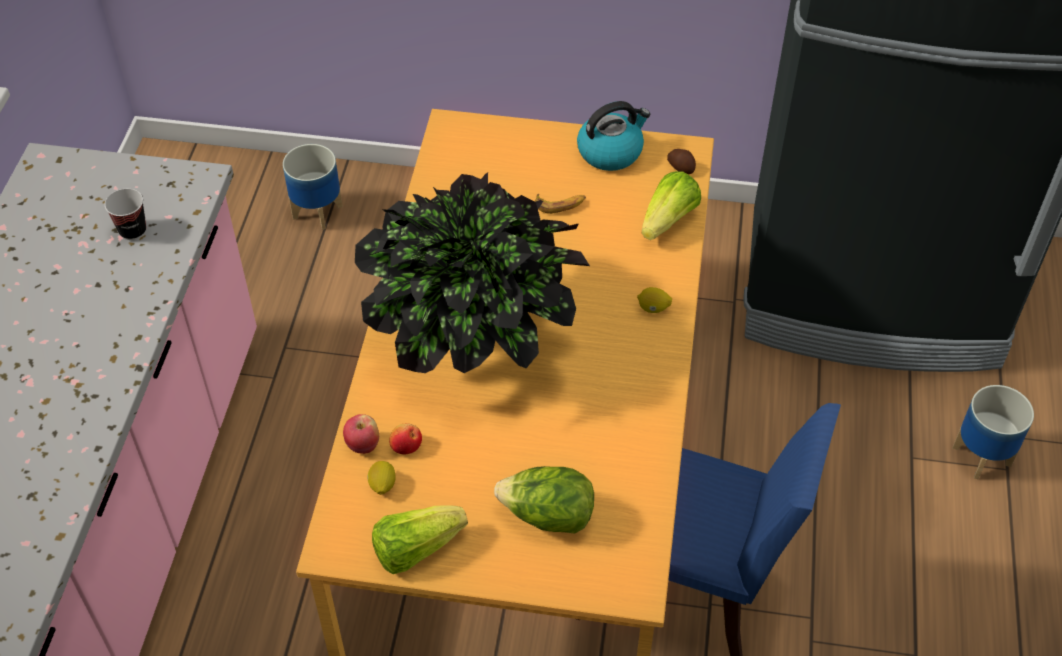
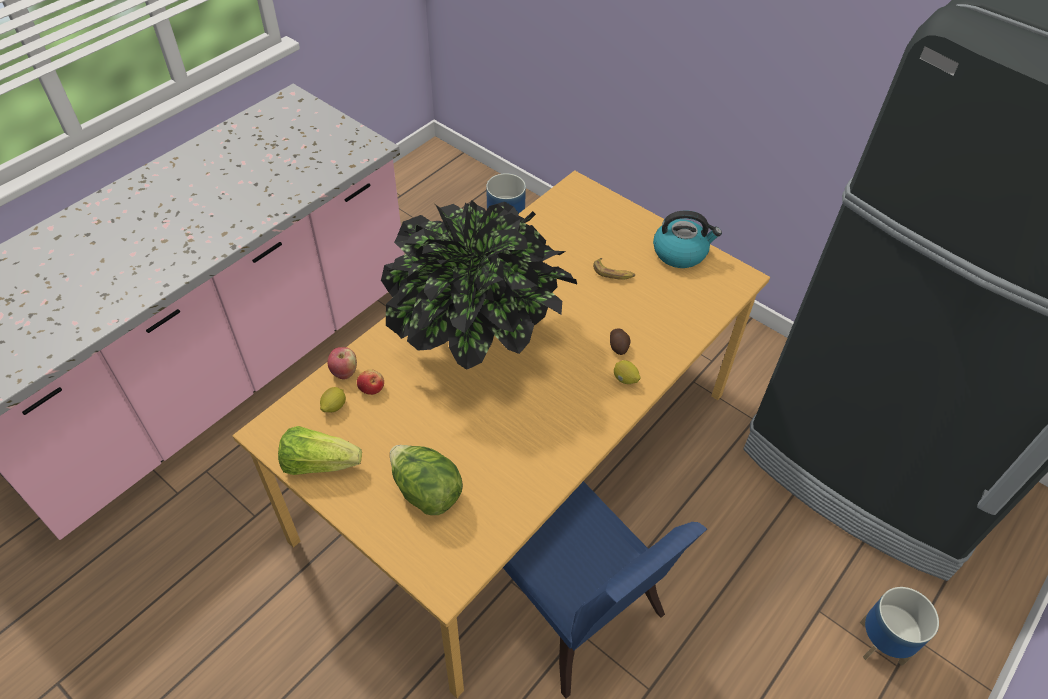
camera: 30 degrees right, 0 degrees up
cup [105,189,146,240] -> none
lettuce [642,171,701,240] -> none
potato [667,149,696,174] -> potato moved to [610,328,631,355]

